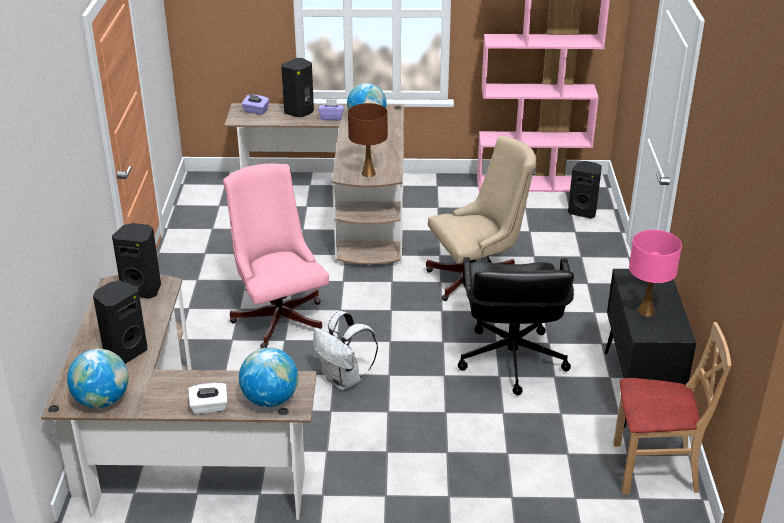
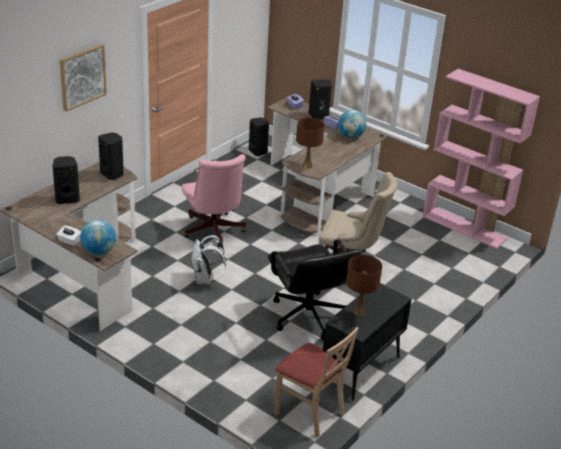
camera: 35 degrees right, 0 degrees up
globe [67,349,129,408] -> none
pink office chair [223,164,329,348] -> pink office chair turned 150 degrees clockwise [182,154,246,247]
black office chair [458,257,574,395] -> black office chair turned 60 degrees counterclockwise [268,240,362,340]
black speaker [568,161,602,218] -> black speaker moved to [249,118,269,156]
pink table lamp [629,230,682,317] -> brown table lamp [346,255,382,316]
none -> picture [60,44,107,112]

